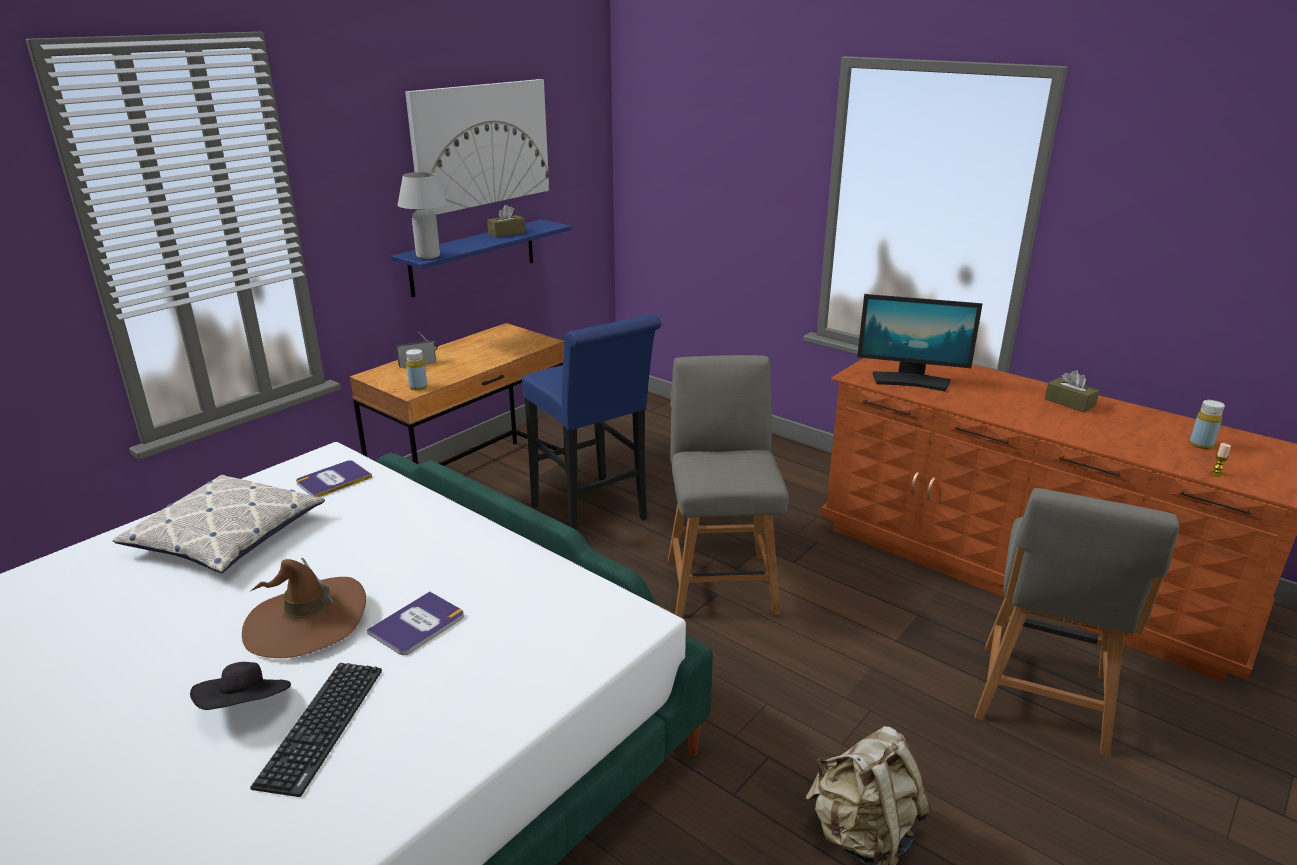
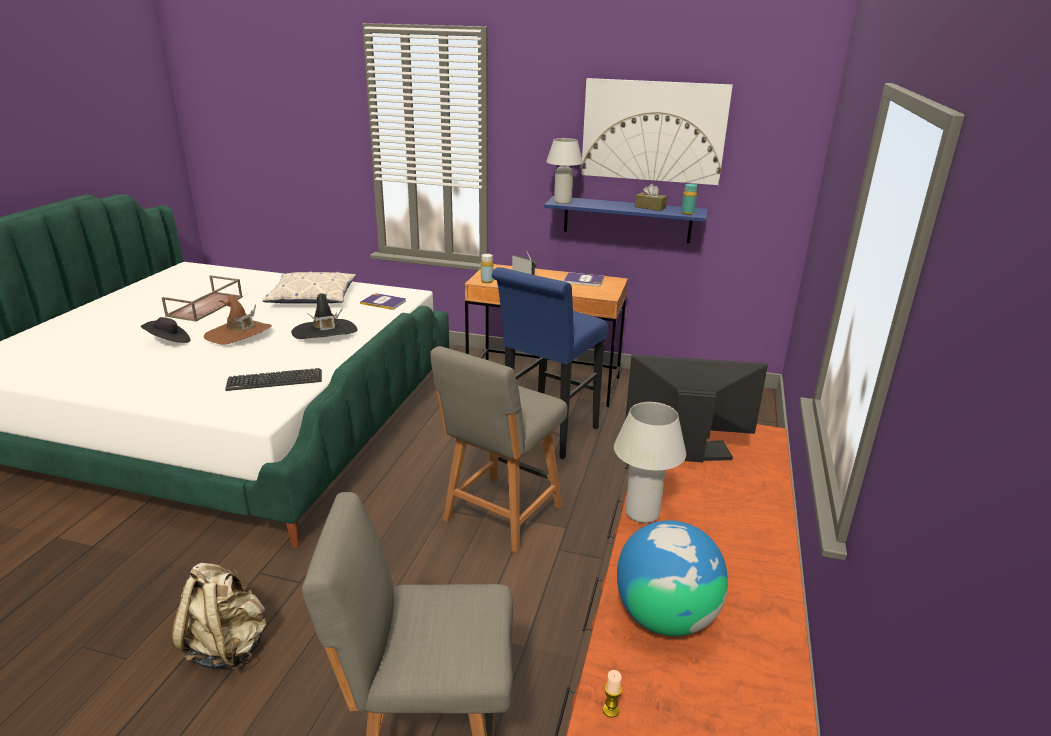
camera: 65 degrees right, 0 degrees up
keyboard [251,663,382,797] -> keyboard moved to [225,368,322,391]
book [367,592,464,655] -> book moved to [564,272,604,286]
grey chair [668,355,789,618] -> grey chair turned 150 degrees clockwise [430,346,568,553]
monitor [857,294,983,391] -> monitor turned 105 degrees clockwise [625,354,768,462]
brown tissue box [1045,370,1100,413] -> none
yellow bottle [1190,400,1225,449] -> none
none -> brown tray [162,275,243,322]
none -> black hat [291,293,358,339]
none -> white table lamp [614,402,686,523]
none -> globe [617,520,728,636]
none -> turquoise bottle [681,184,697,215]

